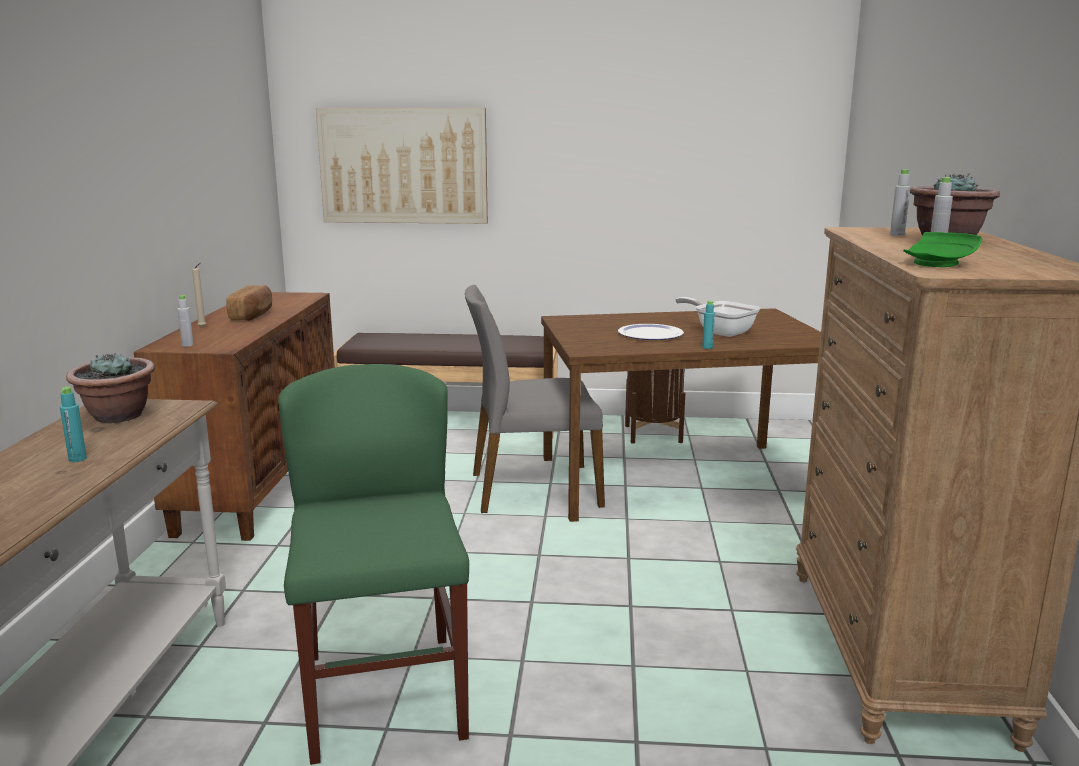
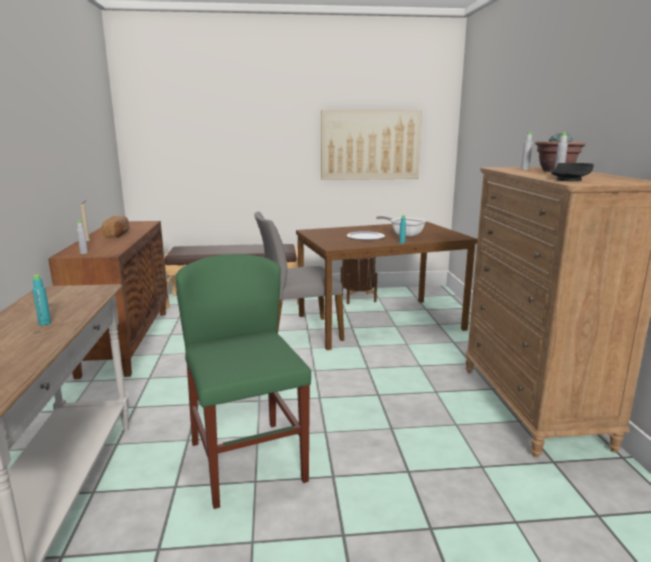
camera: 10 degrees left, 0 degrees up
potted plant [66,353,155,423] -> none
picture [316,108,488,224] -> picture moved to [321,110,422,180]
green plate [903,232,982,267] -> black plate [551,163,594,181]

